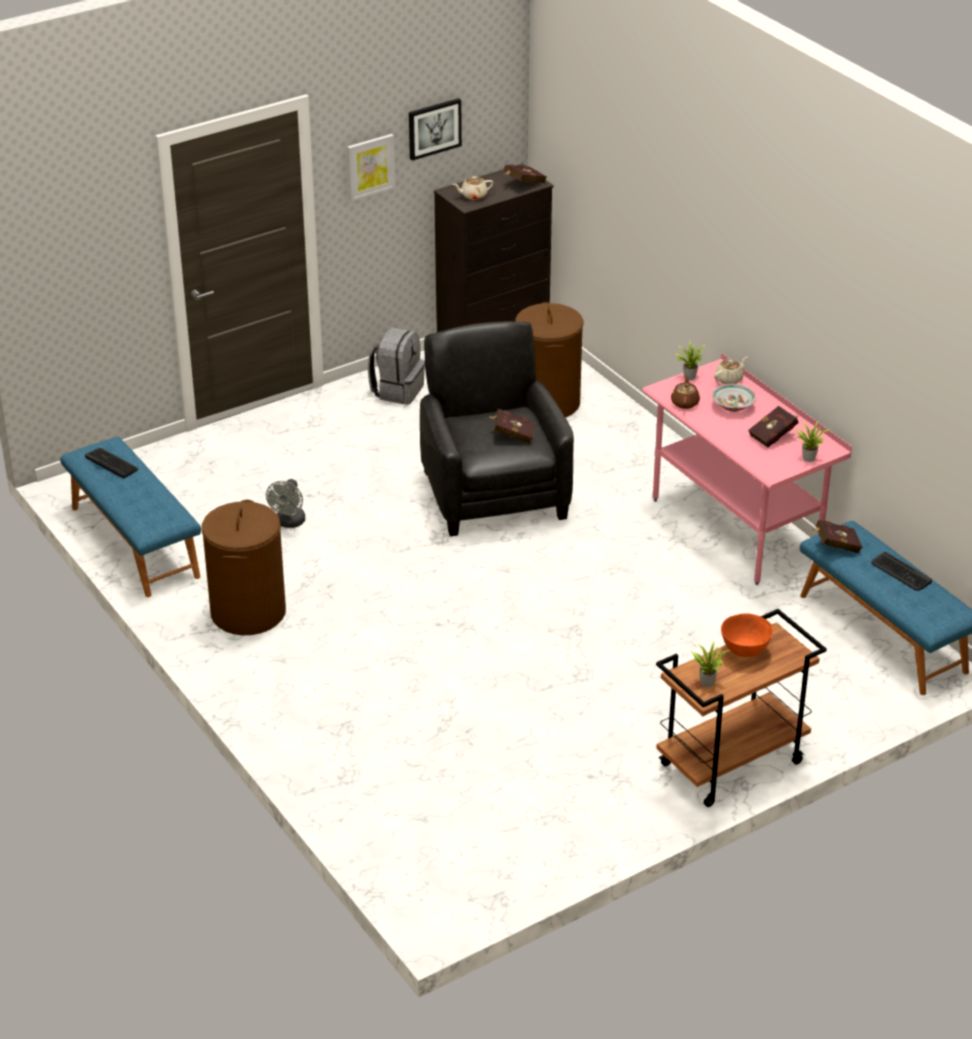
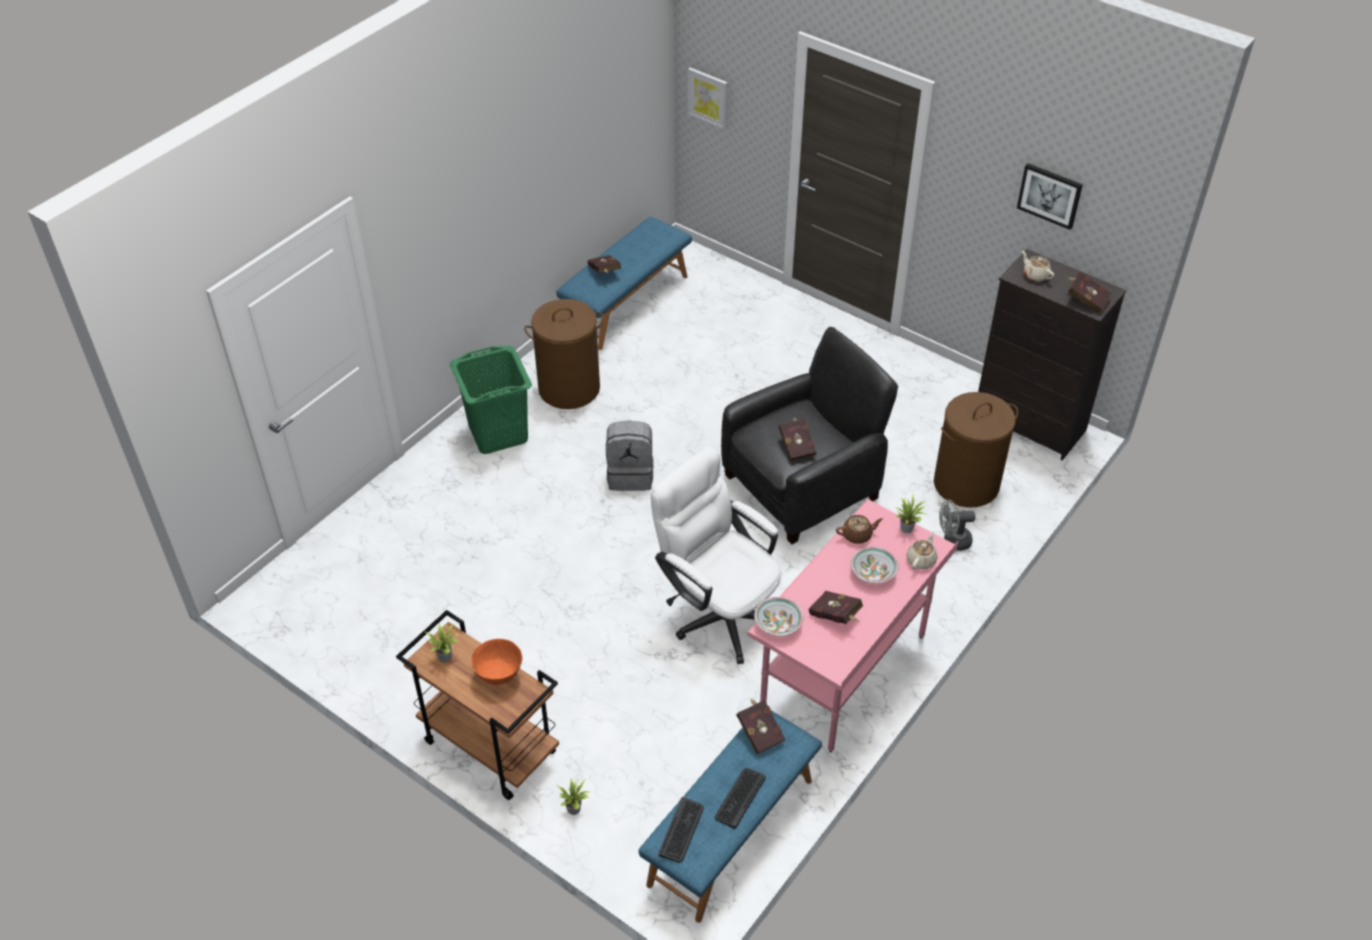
camera: 70 degrees right, 10 degrees up
keyboard [85,448,138,478] -> keyboard moved to [659,797,704,863]
grey fan [266,479,305,528] -> grey fan moved to [939,500,976,551]
picture [347,134,395,202] -> picture moved to [688,67,728,130]
grey backpack [368,327,425,405] -> grey backpack moved to [606,421,653,491]
beige teapot [714,356,748,384] -> beige teapot turned 90 degrees counterclockwise [906,531,937,569]
potted plant [797,421,831,462] -> potted plant moved to [557,778,589,815]
none -> green laundry basket [450,346,532,454]
none -> red book [588,255,621,273]
none -> white office chair [651,446,782,664]
none -> bowl [754,597,804,636]

